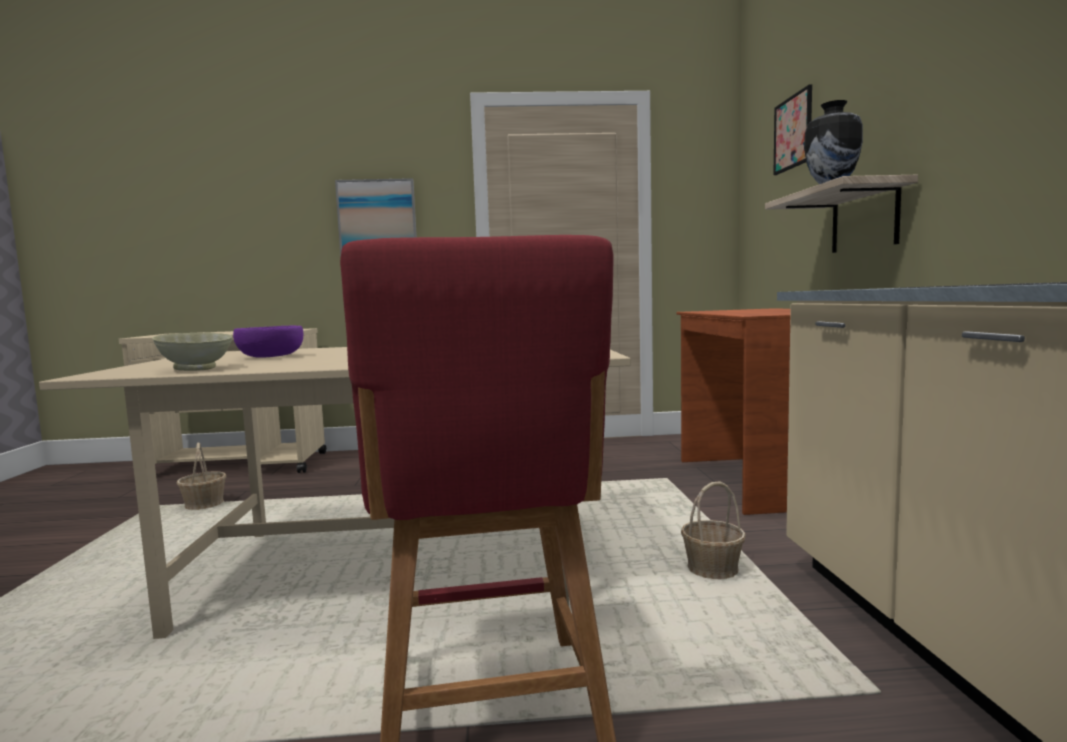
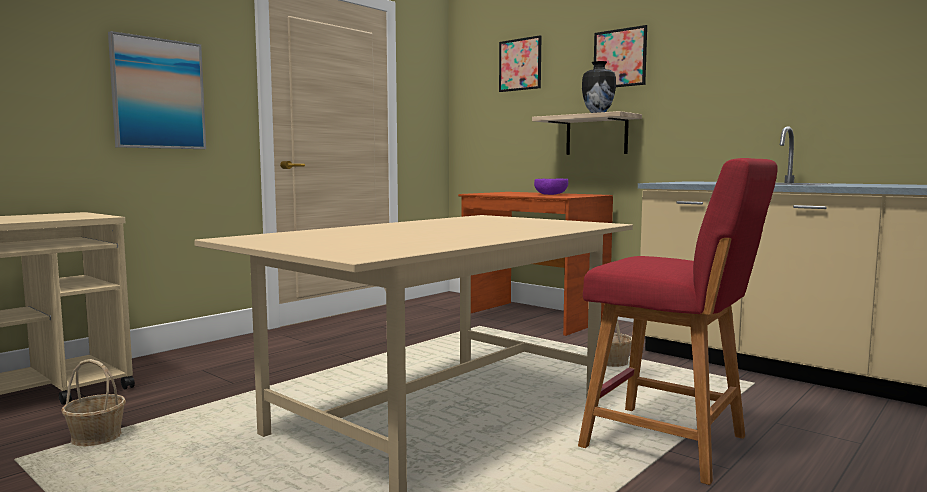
camera: 45 degrees left, 0 degrees up
beige bowl [152,333,232,371] -> none
purple bowl [233,326,303,358] -> purple bowl moved to [534,179,568,195]
none -> picture [594,25,647,87]

